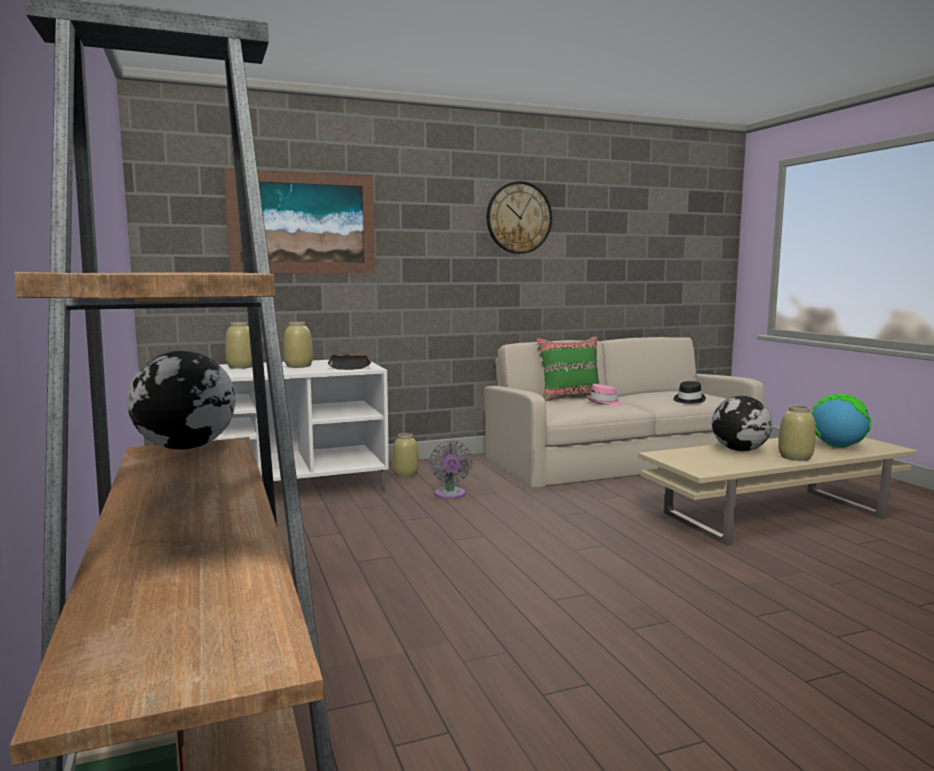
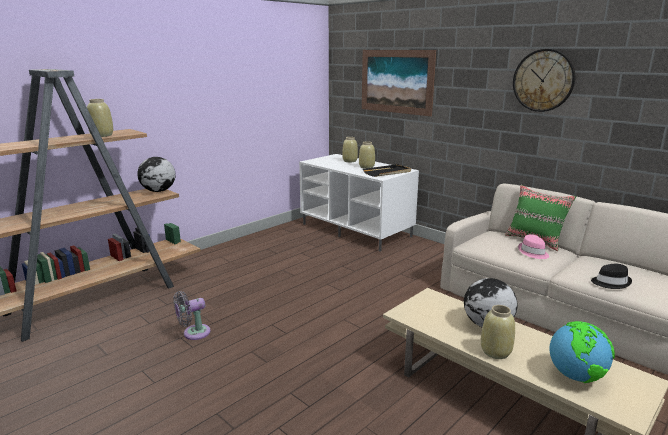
camera: 65 degrees right, 10 degrees up
beige vase [393,433,419,477] -> beige vase moved to [87,99,113,137]
grey fan [429,440,473,499] -> grey fan moved to [173,291,211,340]

